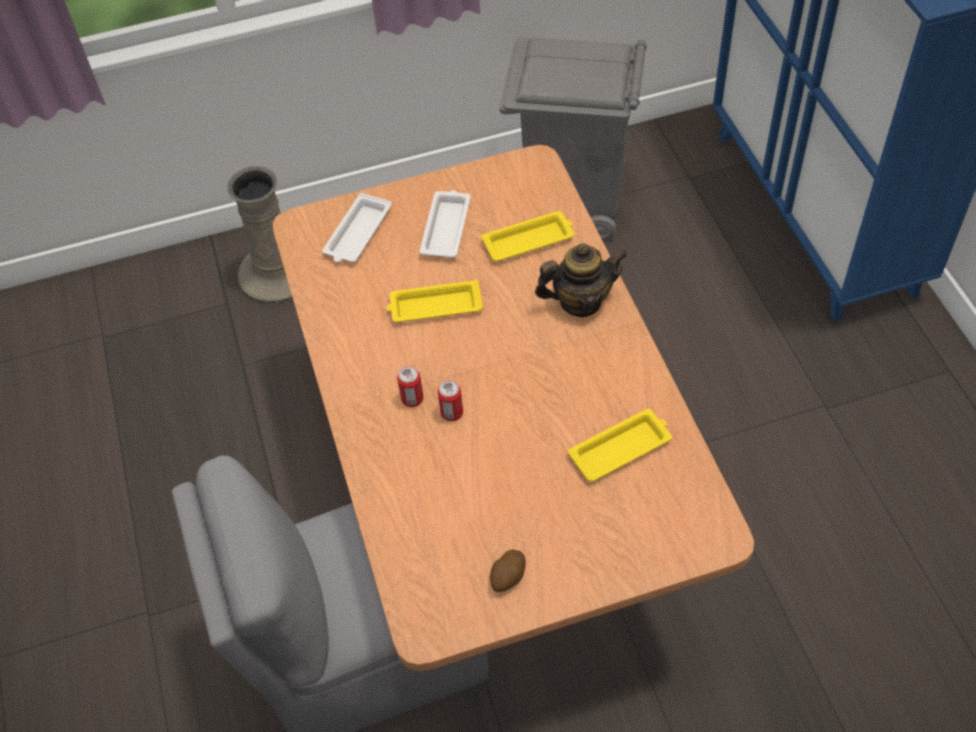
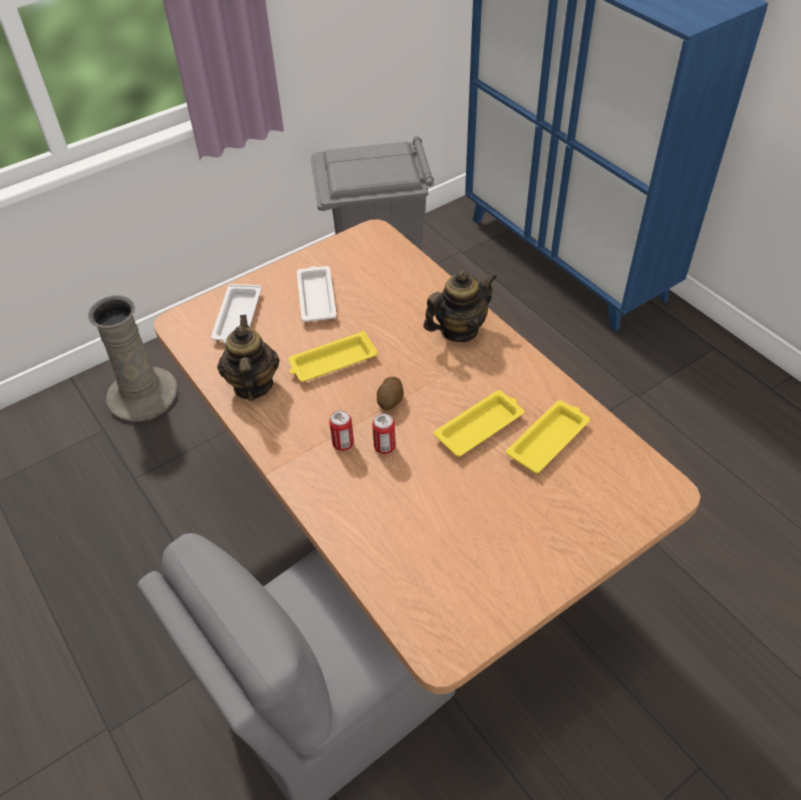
camera: 20 degrees left, 5 degrees down
yellow tray [481,211,574,261] -> yellow tray moved to [434,390,524,457]
potato [490,550,526,592] -> potato moved to [377,377,404,410]
none -> teapot [217,315,280,401]

